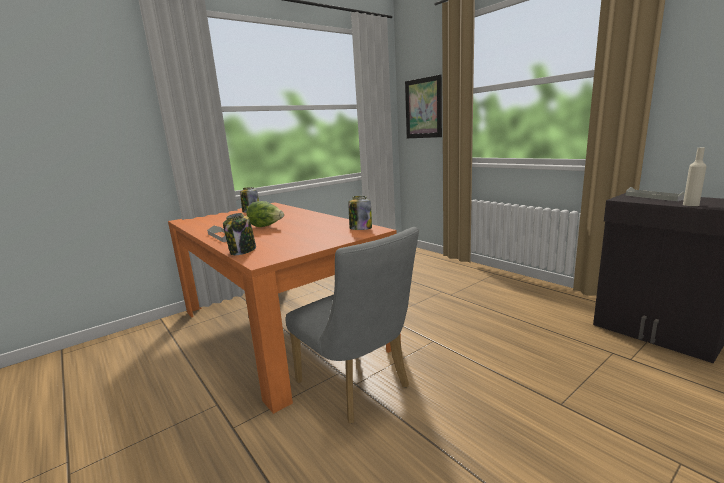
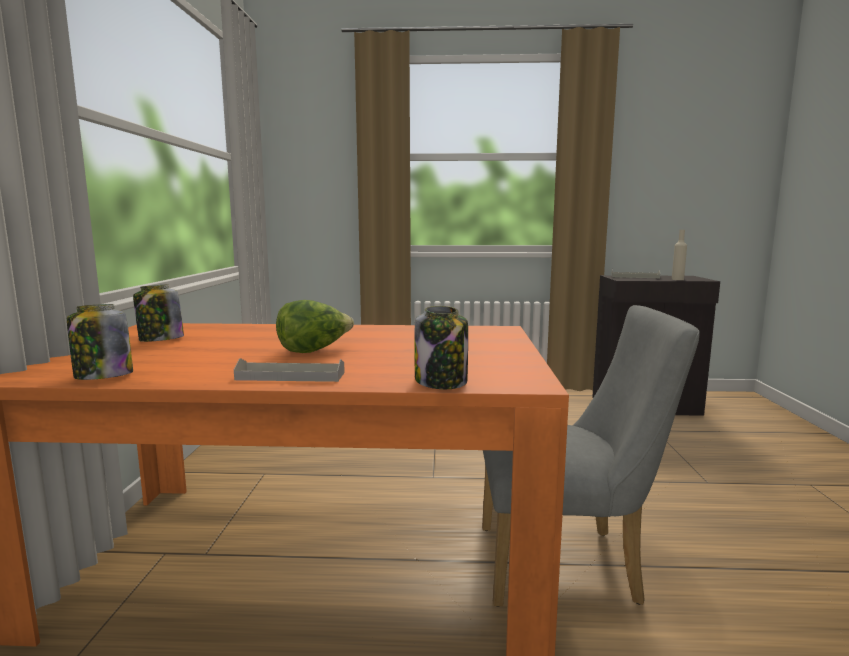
camera: 50 degrees left, 5 degrees down
jar [349,196,372,230] -> jar moved to [67,304,133,380]
picture [405,74,442,138] -> none

